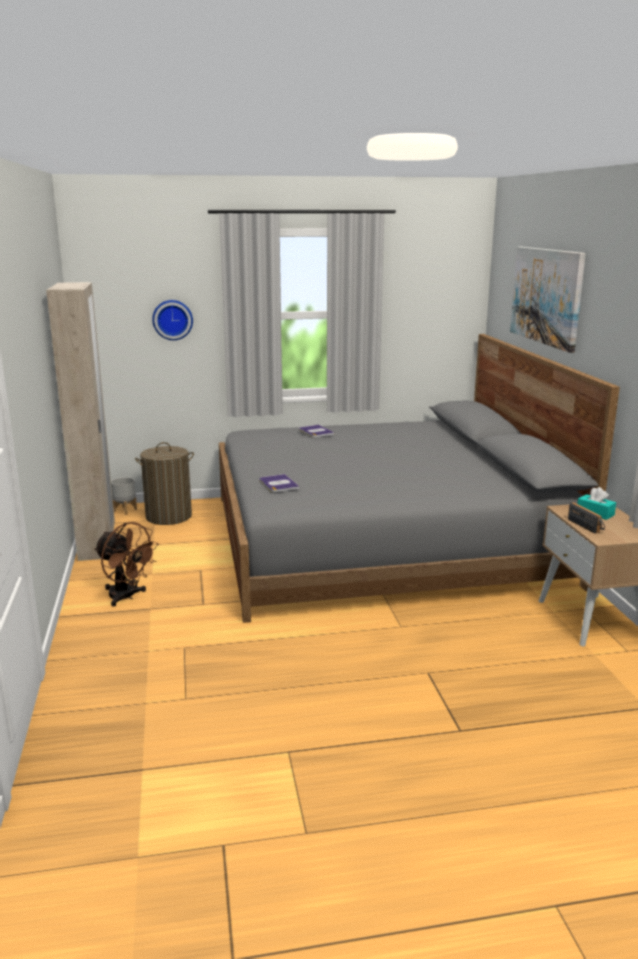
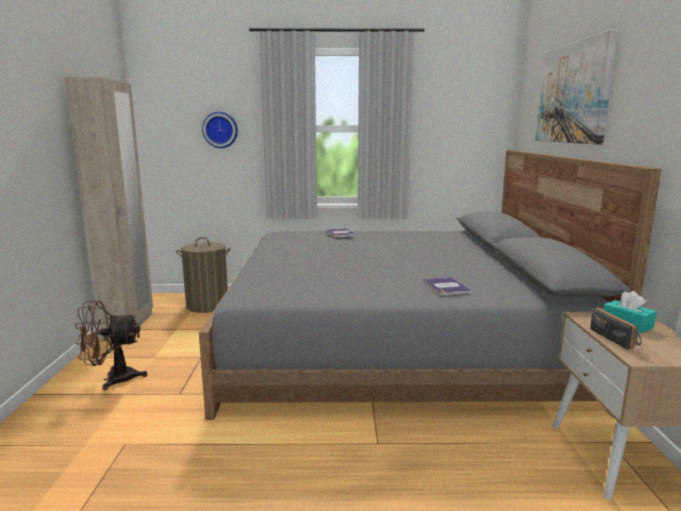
camera: 10 degrees right, 5 degrees down
brown fan [94,522,159,607] -> brown fan turned 120 degrees clockwise [75,301,147,390]
grey planter [111,477,137,515] -> none
book [259,474,300,492] -> book moved to [423,277,472,295]

